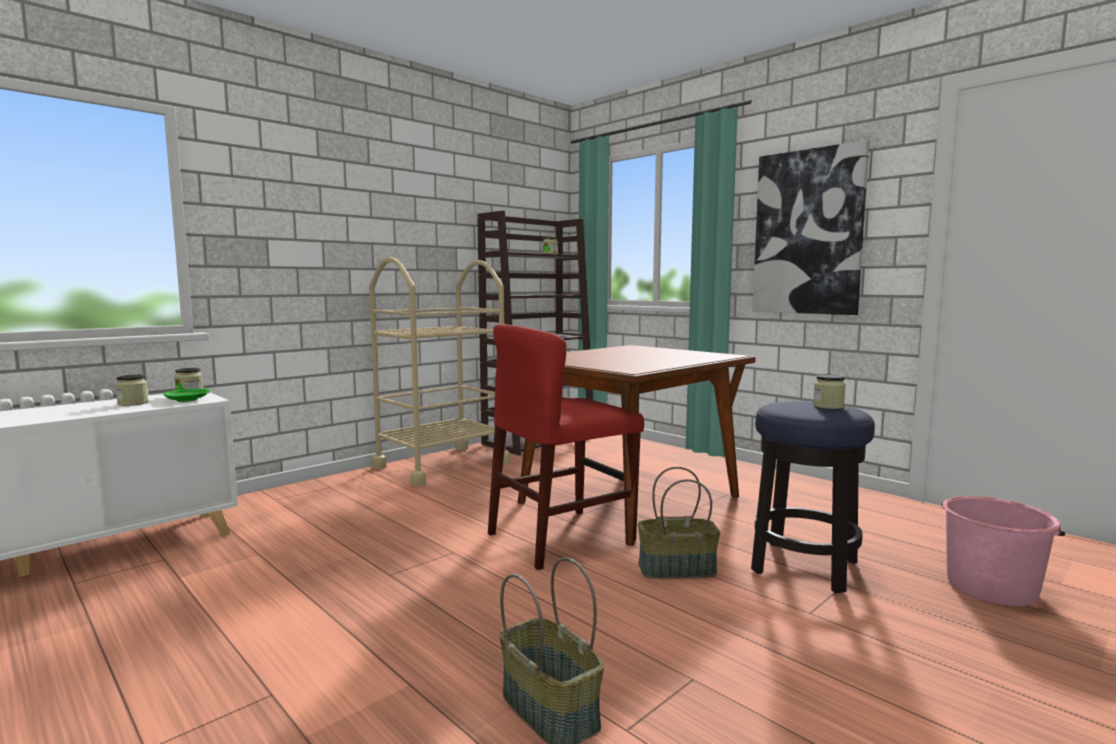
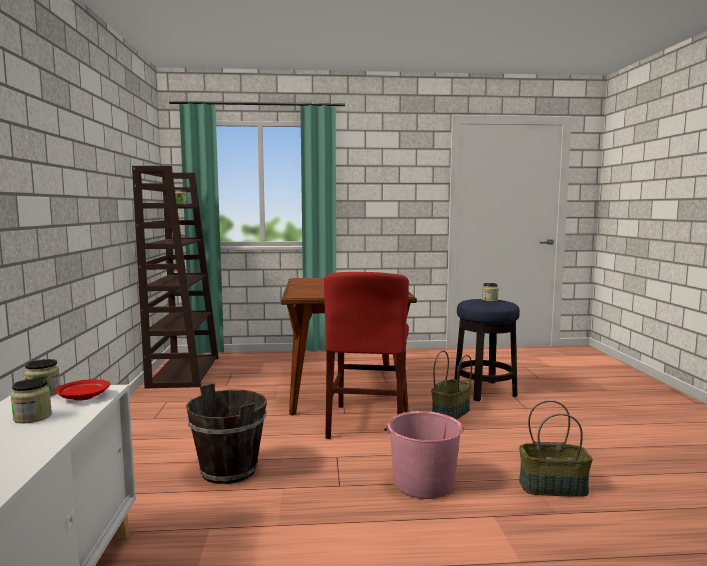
camera: 50 degrees left, 0 degrees up
green plate [163,389,210,402] -> red plate [55,379,110,400]
beige cart [369,257,510,486] -> none
picture [753,140,870,315] -> none
pink bucket [941,496,1065,606] -> pink bucket moved to [384,411,464,499]
none -> brown bucket [186,383,267,484]

